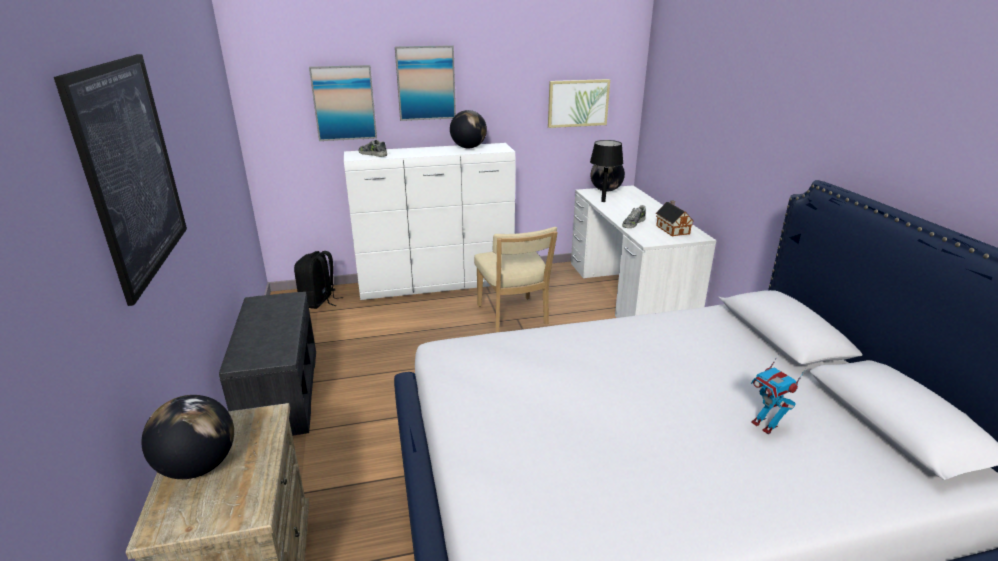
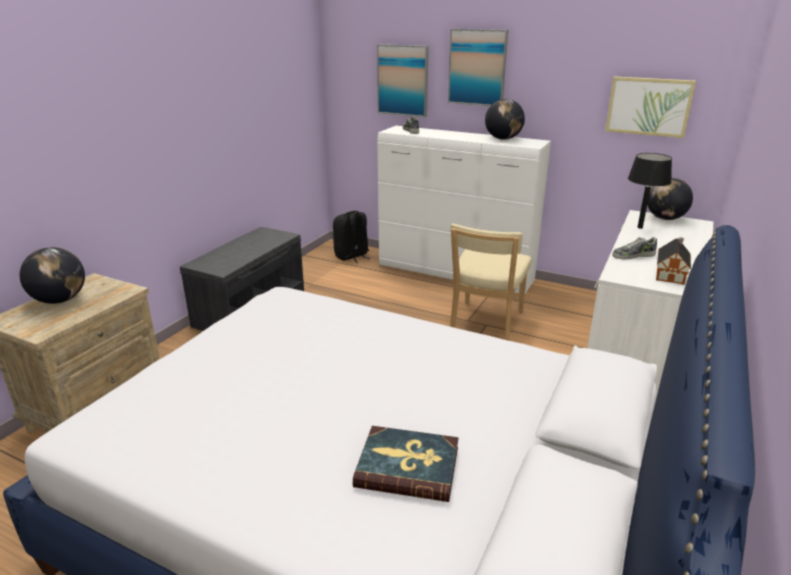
camera: 40 degrees right, 0 degrees up
picture [54,54,187,306] -> none
toy robot [751,354,805,434] -> book [353,426,459,502]

